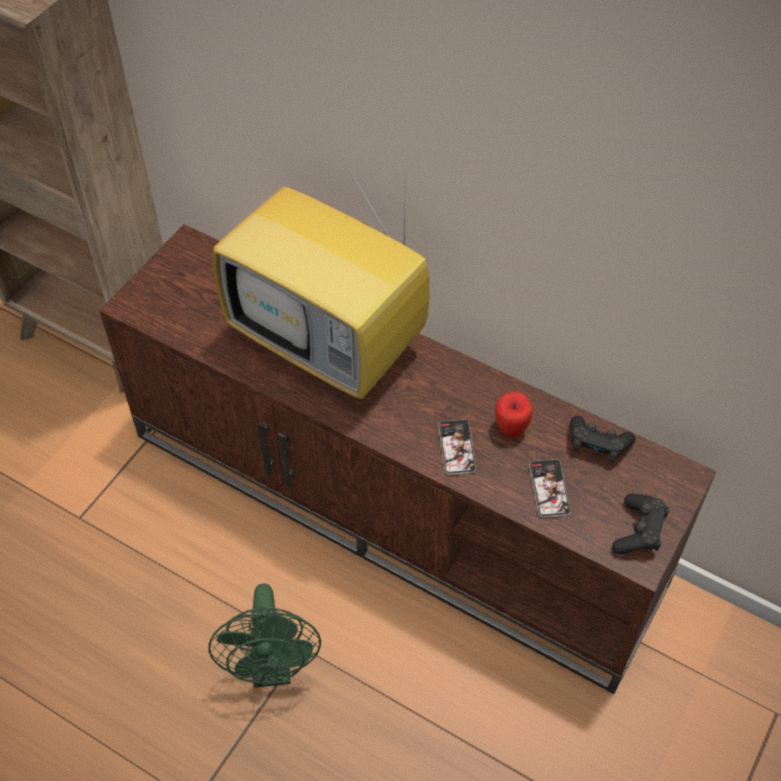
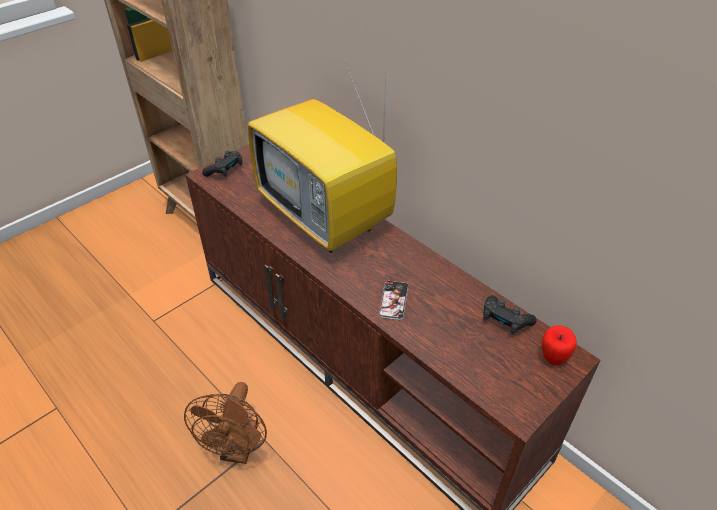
camera: 15 degrees right, 10 degrees down
green fan [208,583,321,687] -> brown fan [184,382,267,464]
apple [495,392,533,437] -> apple moved to [542,326,577,366]
phone [529,459,571,518] -> none
black game controller [612,494,669,554] -> black game controller moved to [202,151,242,177]

